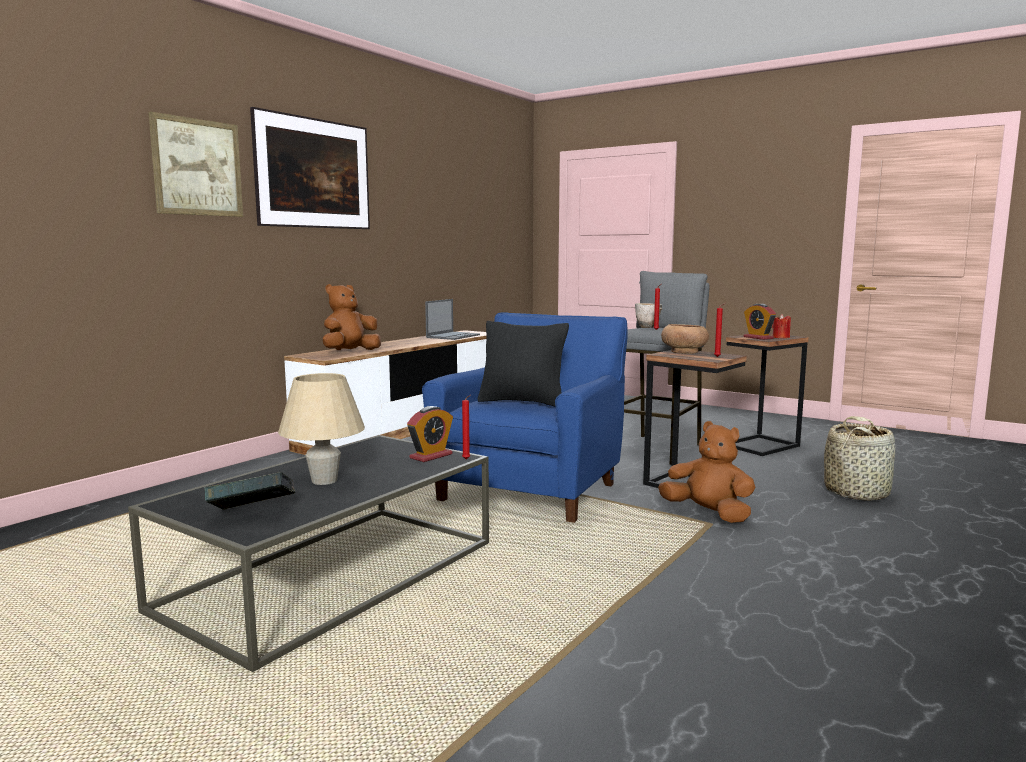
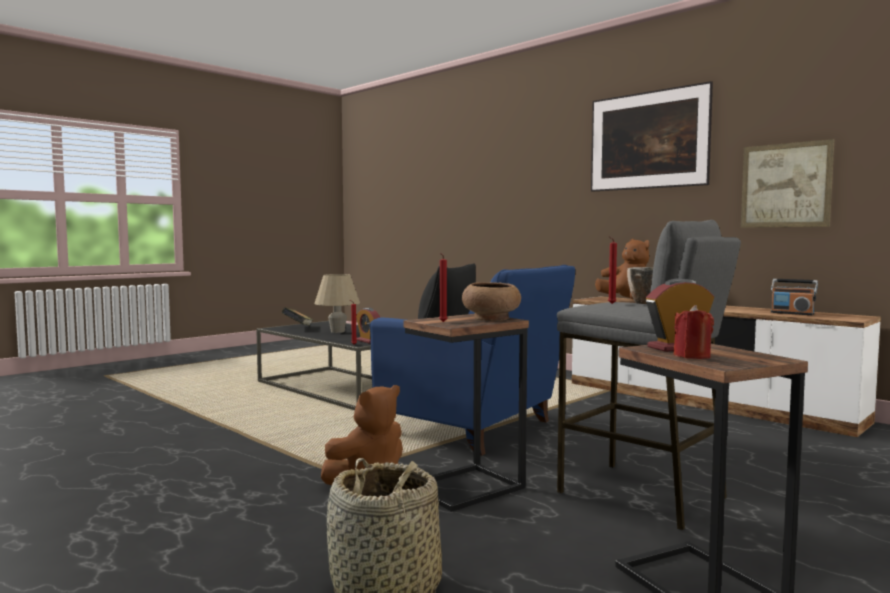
camera: 100 degrees right, 5 degrees down
picture [148,111,243,217] -> picture moved to [741,139,834,228]
laptop [425,299,480,340] -> radio [771,279,818,315]

